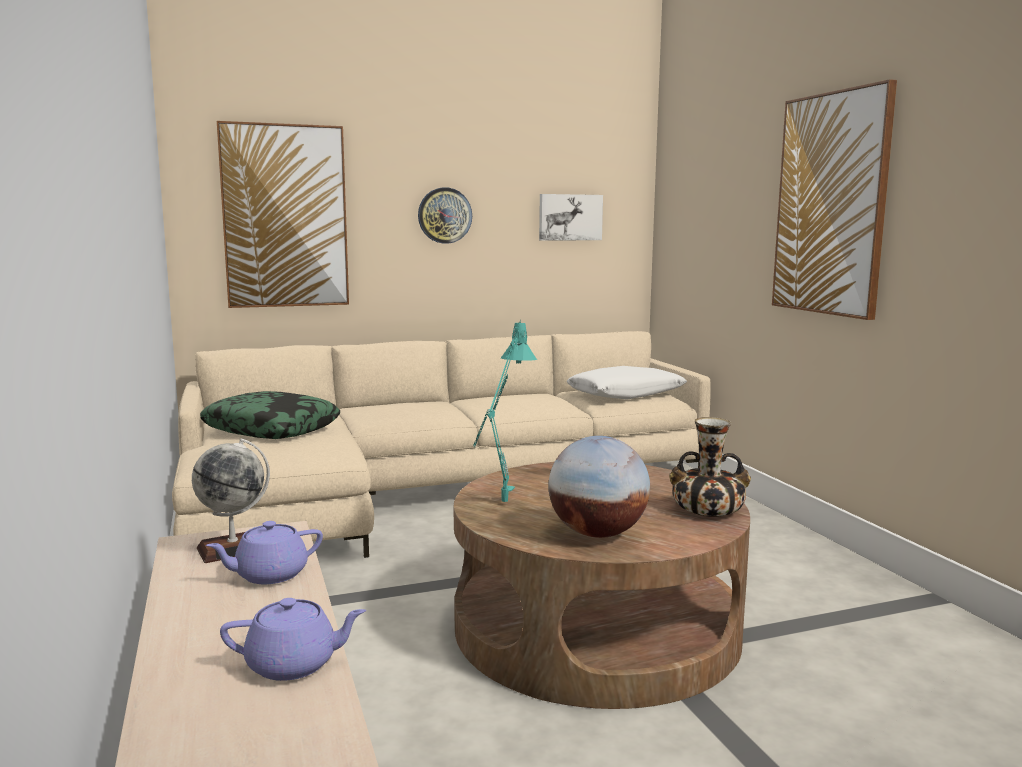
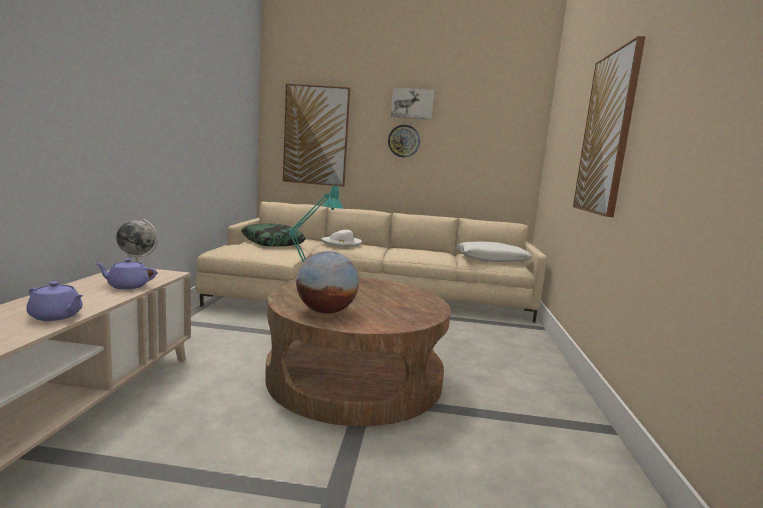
camera: 25 degrees right, 0 degrees up
picture [539,194,603,240] -> picture moved to [391,87,434,120]
vase [669,417,751,517] -> none
none -> white hat [321,230,362,247]

